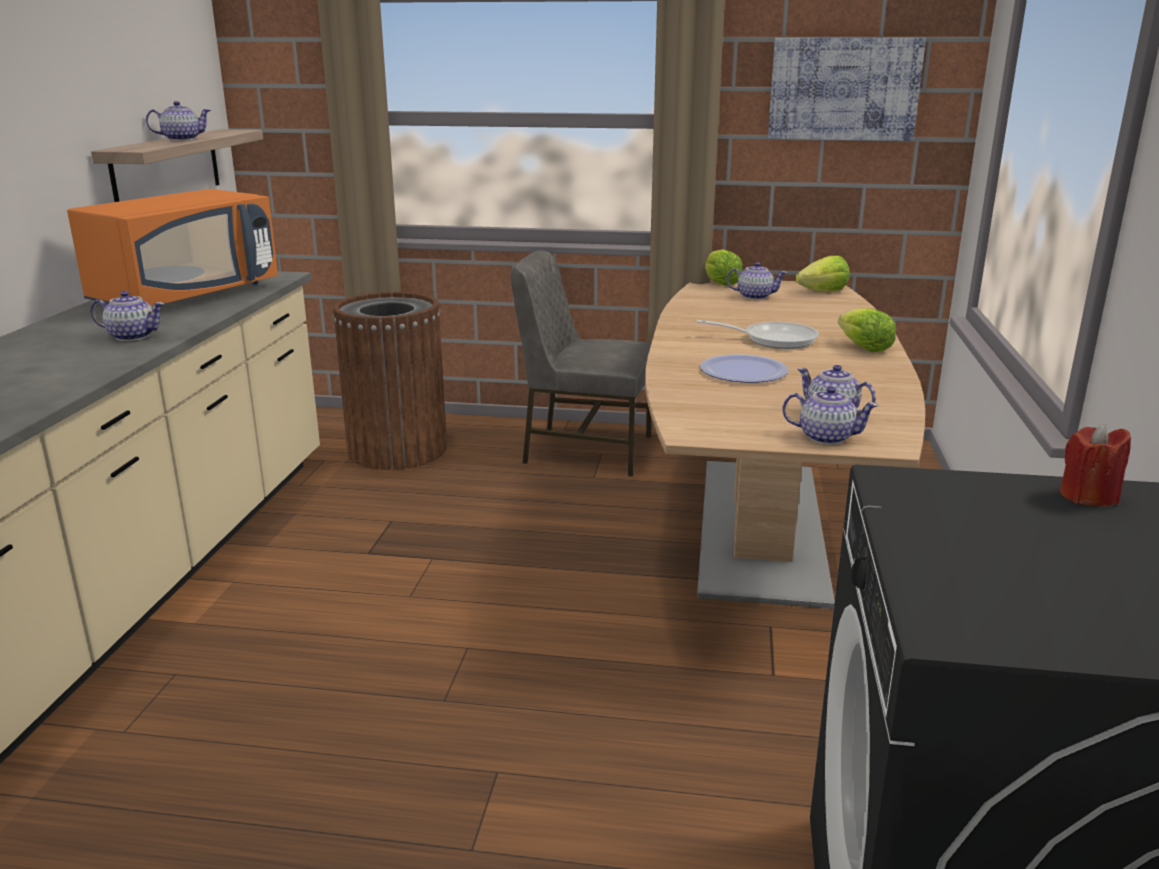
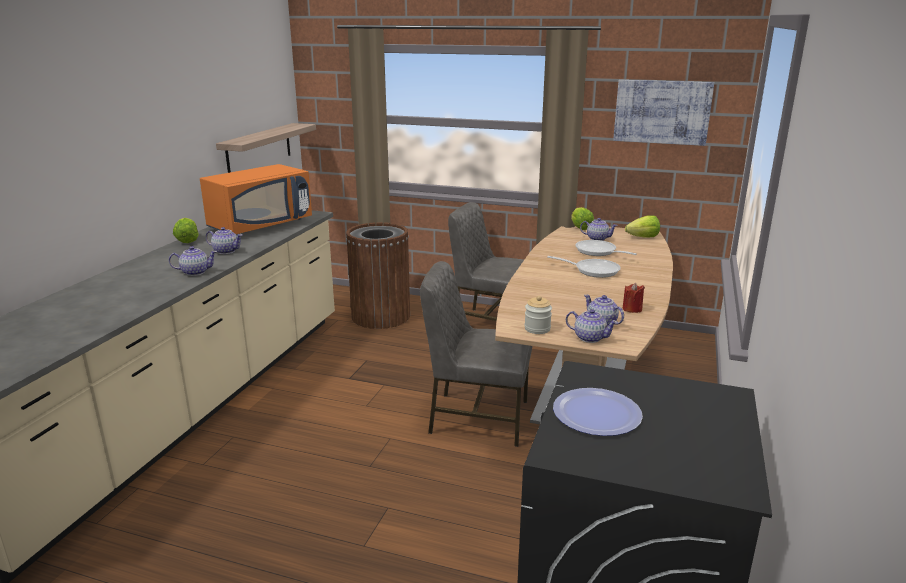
camera: 10 degrees right, 0 degrees up
teapot [146,101,211,141] -> teapot moved to [169,246,217,276]
plate [700,354,789,383] -> plate moved to [553,388,643,436]
lettuce [838,308,896,352] -> lettuce moved to [173,218,199,243]
red candle [1060,423,1131,507] -> red candle moved to [622,283,645,313]
none -> grey chair [420,261,533,447]
none -> jar [524,296,552,334]
none -> frying pan [575,240,637,256]

